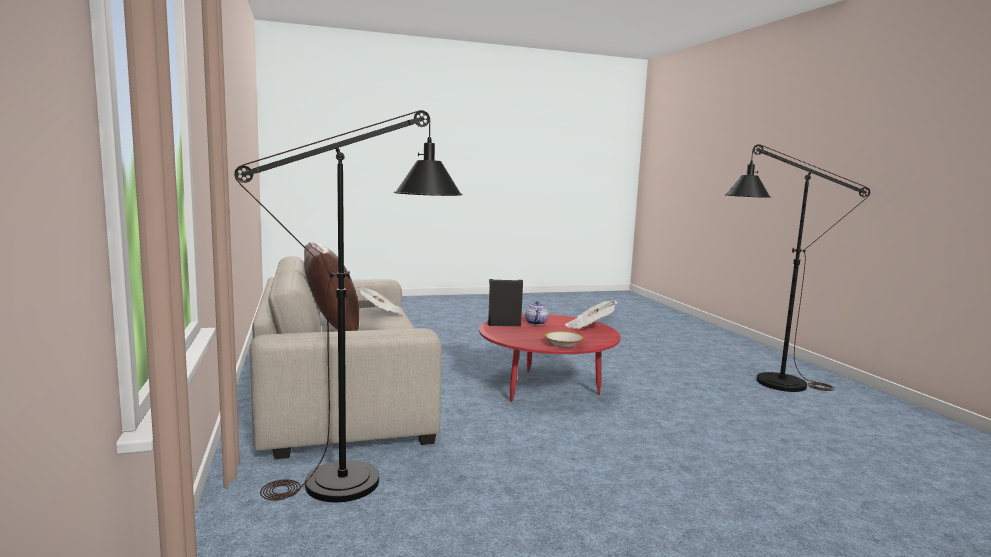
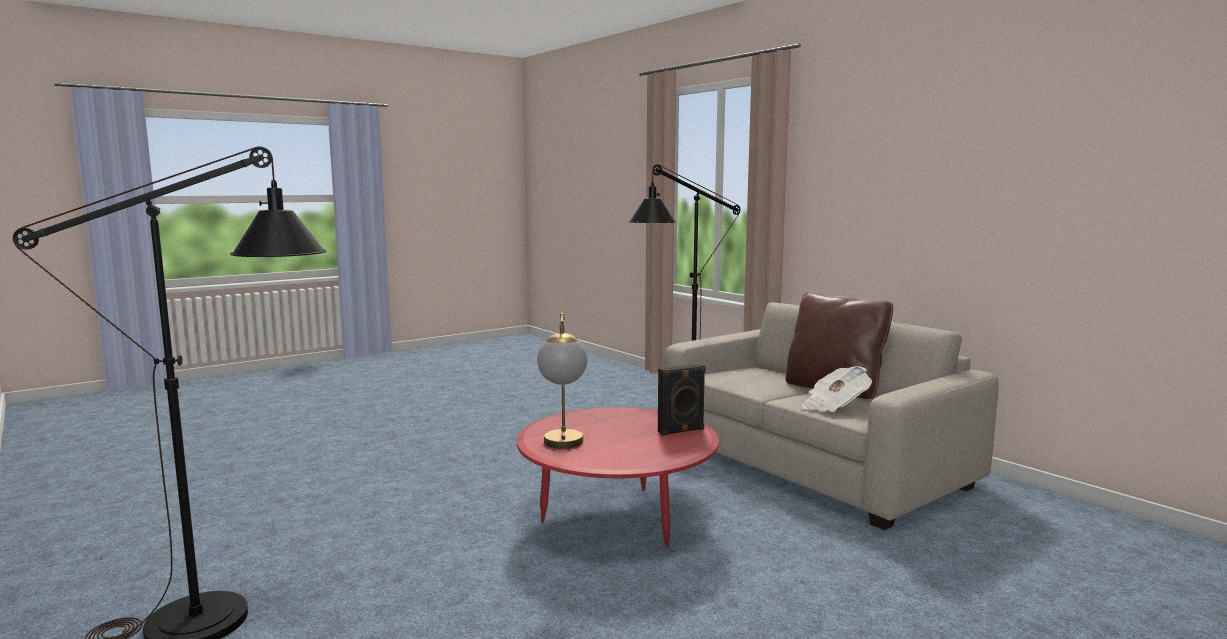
camera: 160 degrees right, 0 degrees up
teapot [525,301,548,325] -> none
bowl [544,331,584,347] -> none
newspaper [565,300,618,329] -> table lamp [537,312,587,449]

